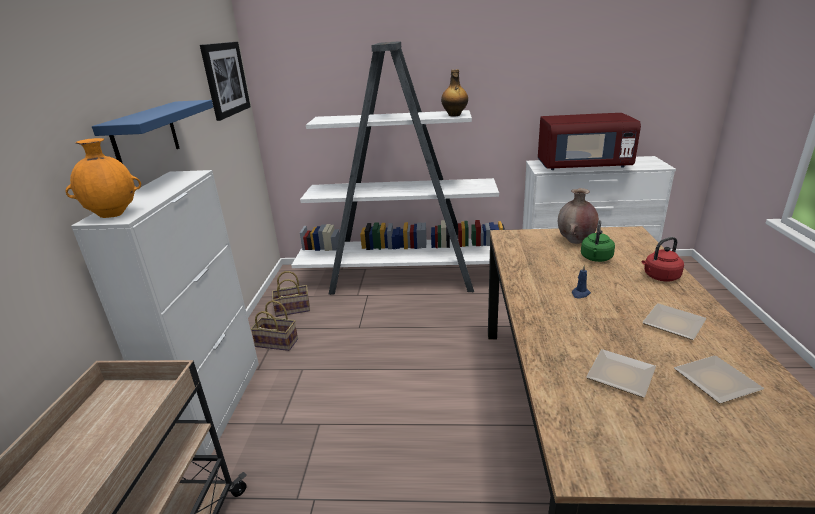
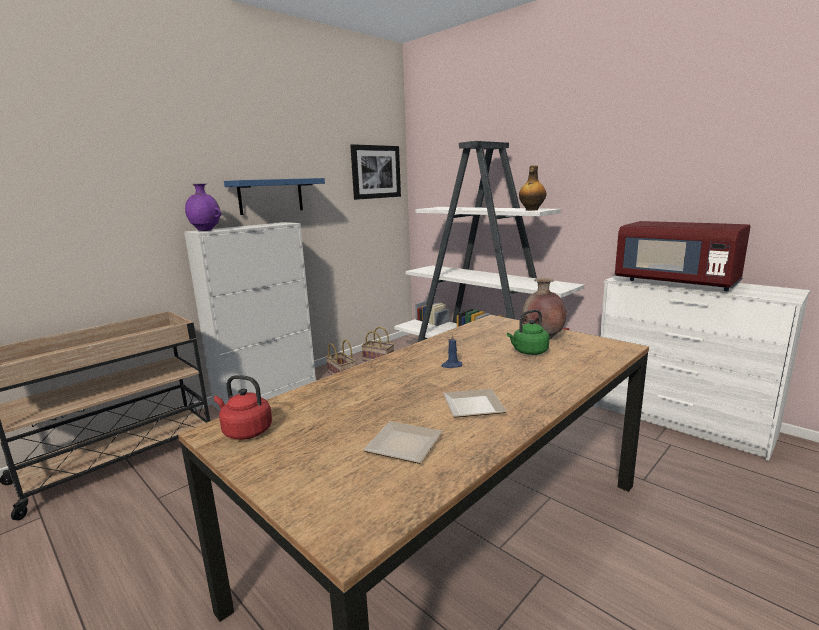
camera: 40 degrees right, 10 degrees down
orange vase [66,138,141,218] -> purple vase [185,184,221,231]
plate [586,349,656,398] -> none
red kettle [642,237,684,281] -> red kettle moved to [214,375,272,440]

